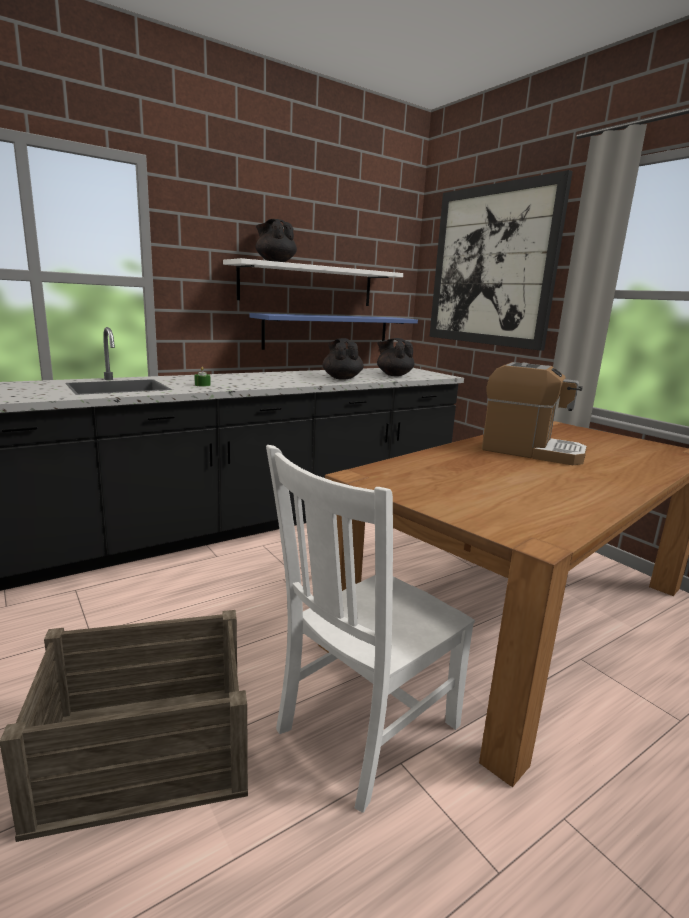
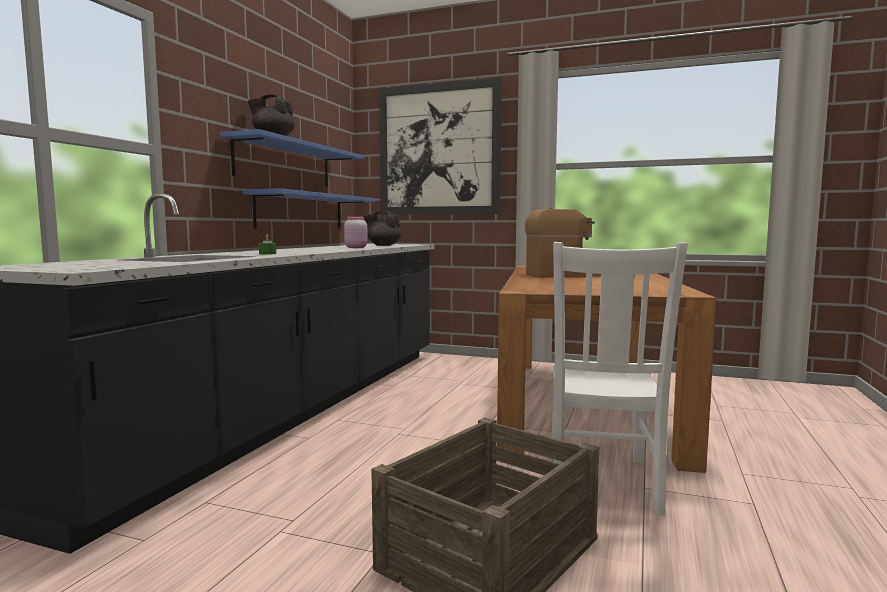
camera: 35 degrees left, 10 degrees down
white shelf [223,258,403,306] -> blue shelf [220,129,364,187]
black teapot [323,338,363,380] -> pink jar [344,217,368,248]

